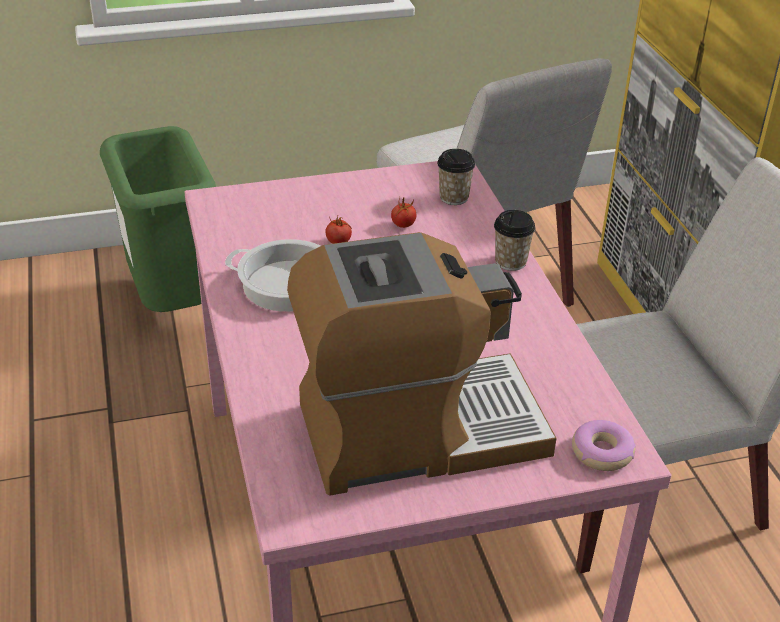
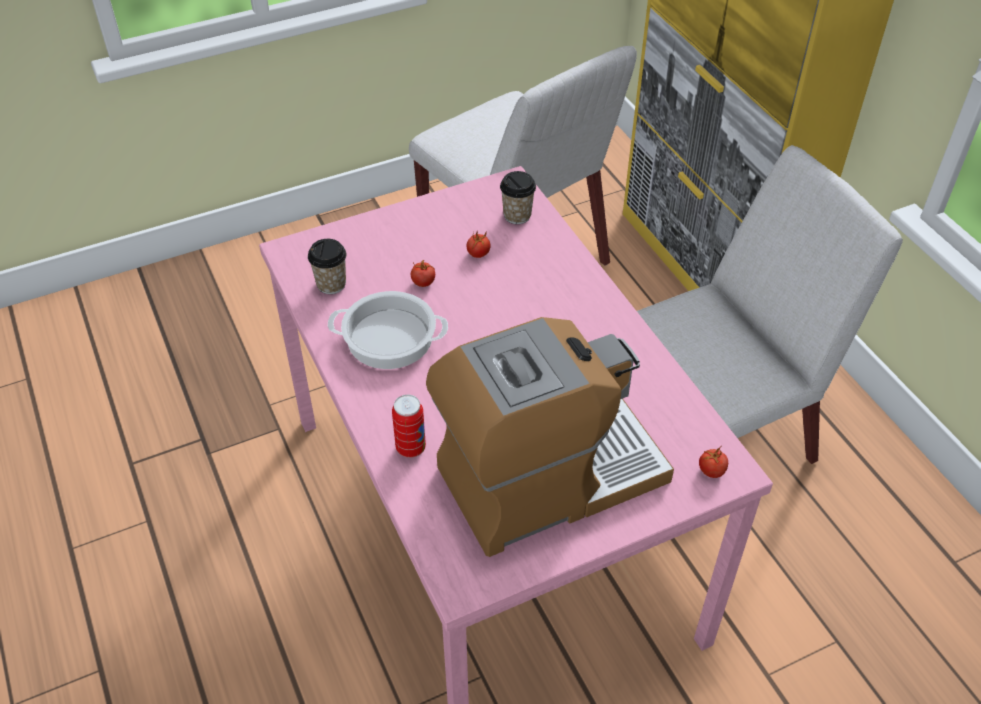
camera: 10 degrees left, 10 degrees up
green trash can [100,126,216,312] -> none
cup [494,210,535,271] -> cup moved to [308,239,346,294]
donut [572,420,636,471] -> tomato [699,445,728,478]
none -> can [392,394,426,458]

